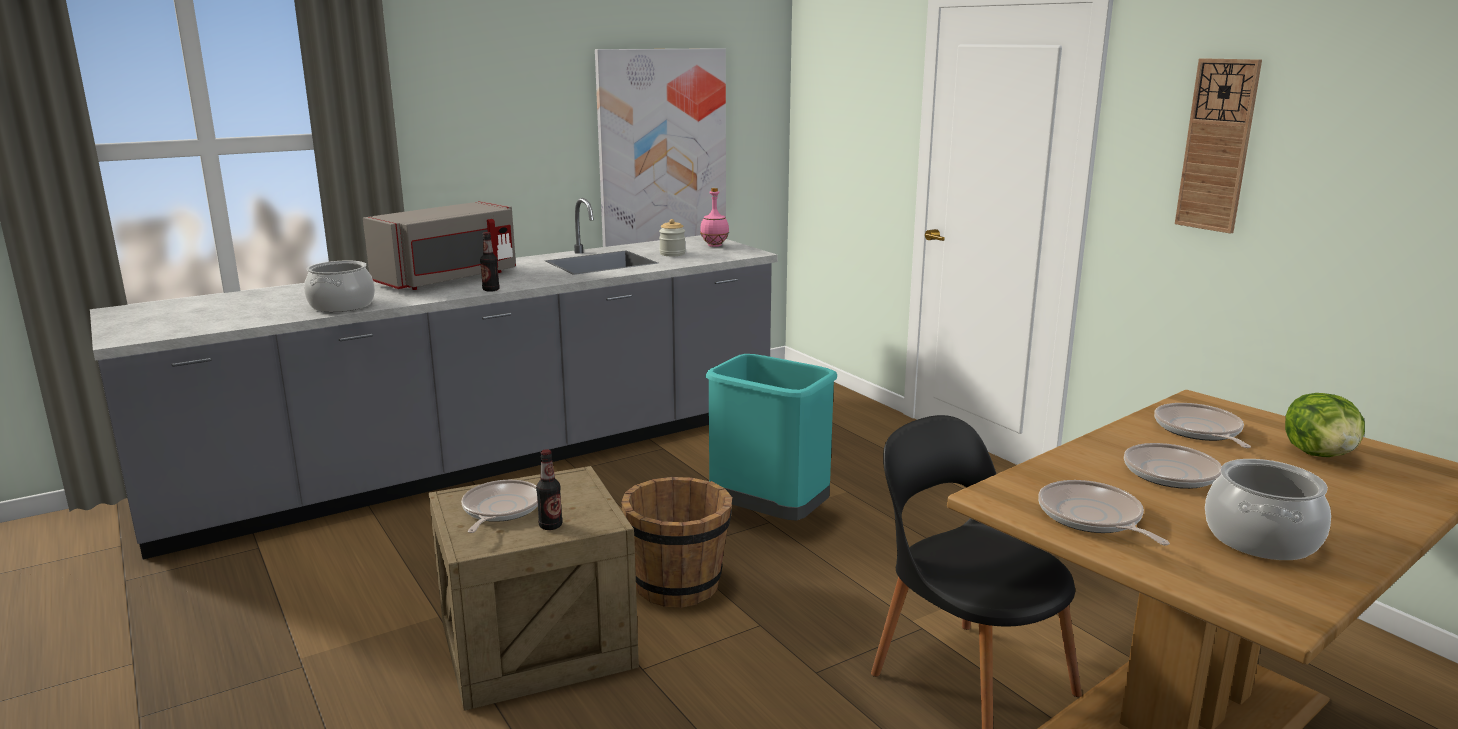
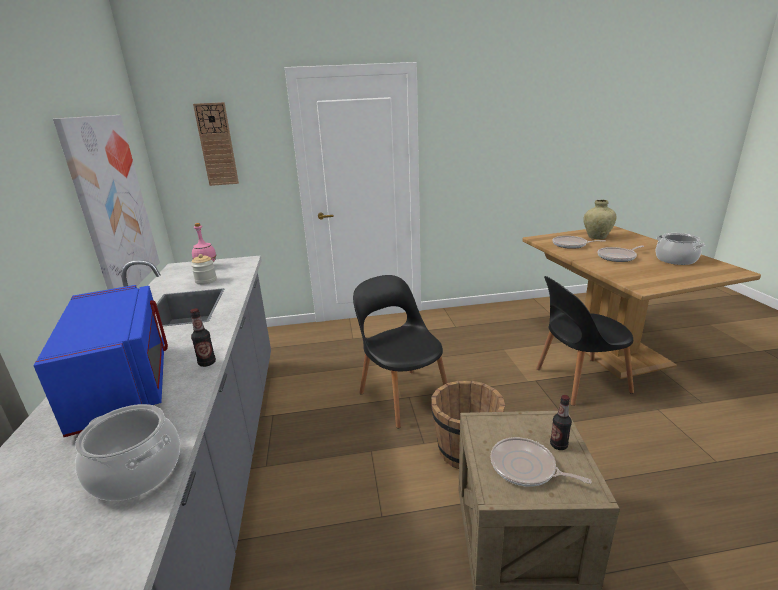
camera: 65 degrees left, 5 degrees up
grey microwave [363,201,516,290] -> blue microwave [34,285,168,437]
turquoise trash can [705,354,837,521] -> black chair [353,275,448,428]
frying pan [1038,480,1170,546] -> none
wall clock [1175,58,1262,234] -> wall clock moved to [193,102,239,186]
lettuce [1285,393,1365,457] -> beige vase [583,200,617,239]

